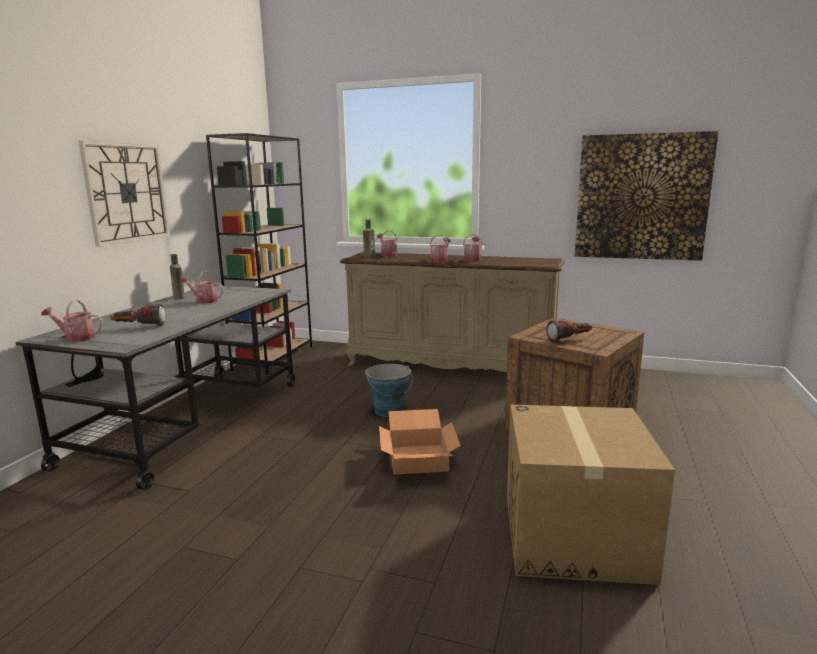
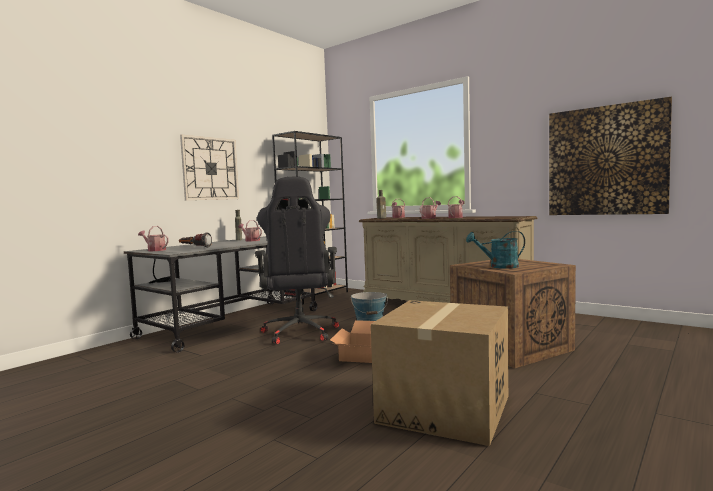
camera: 20 degrees right, 10 degrees down
flashlight [546,320,592,342] -> turquoise watering can [466,231,525,269]
none -> black office chair [255,177,339,344]

